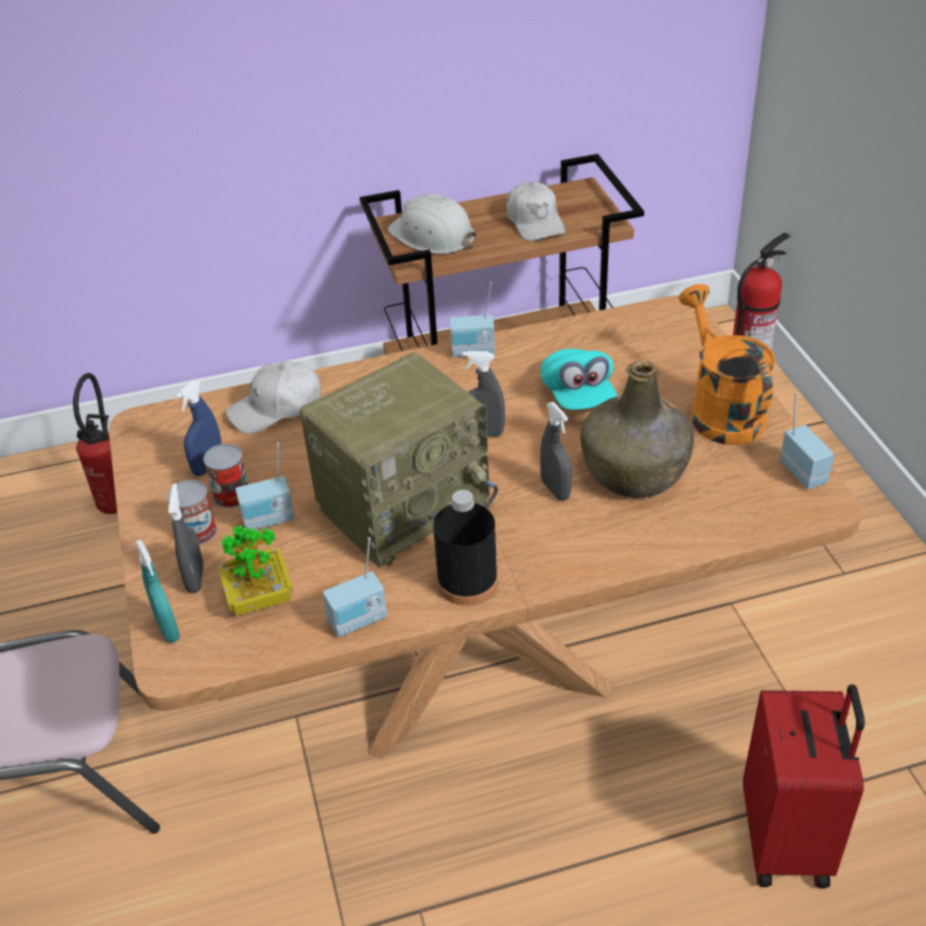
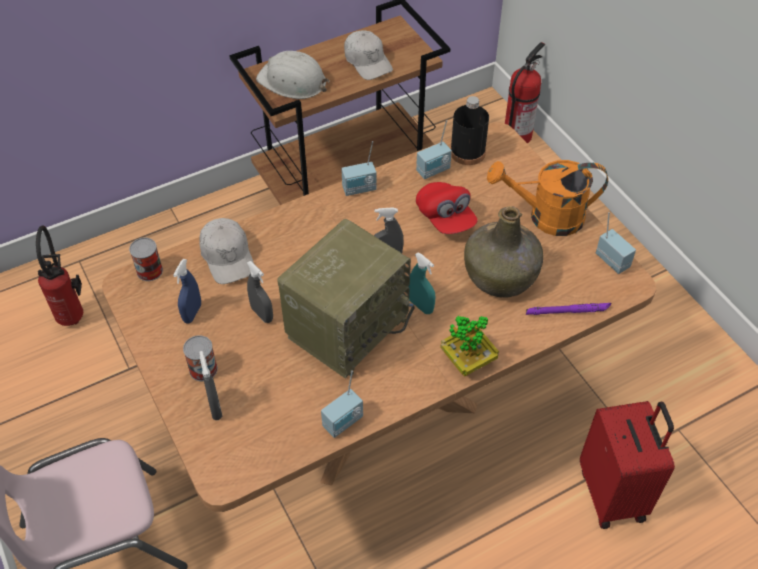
camera: 15 degrees left, 10 degrees up
turquoise spray bottle [135,539,180,643] -> turquoise spray bottle moved to [409,253,435,314]
can [203,444,248,508] -> can moved to [129,237,163,281]
potted plant [218,525,294,616] -> potted plant moved to [440,316,499,377]
white cap [226,361,321,434] -> white cap turned 75 degrees counterclockwise [199,218,254,284]
radio [235,442,295,530] -> radio moved to [416,120,452,179]
black bottle [433,490,498,606] -> black bottle moved to [450,96,489,165]
grey spray bottle [540,402,572,500] -> grey spray bottle moved to [247,261,273,323]
turquoise cap [541,349,617,410] -> red cap [416,182,478,234]
orange watering can [679,284,776,445] -> orange watering can turned 60 degrees counterclockwise [487,160,608,236]
none -> purple flashlight [526,303,611,315]

